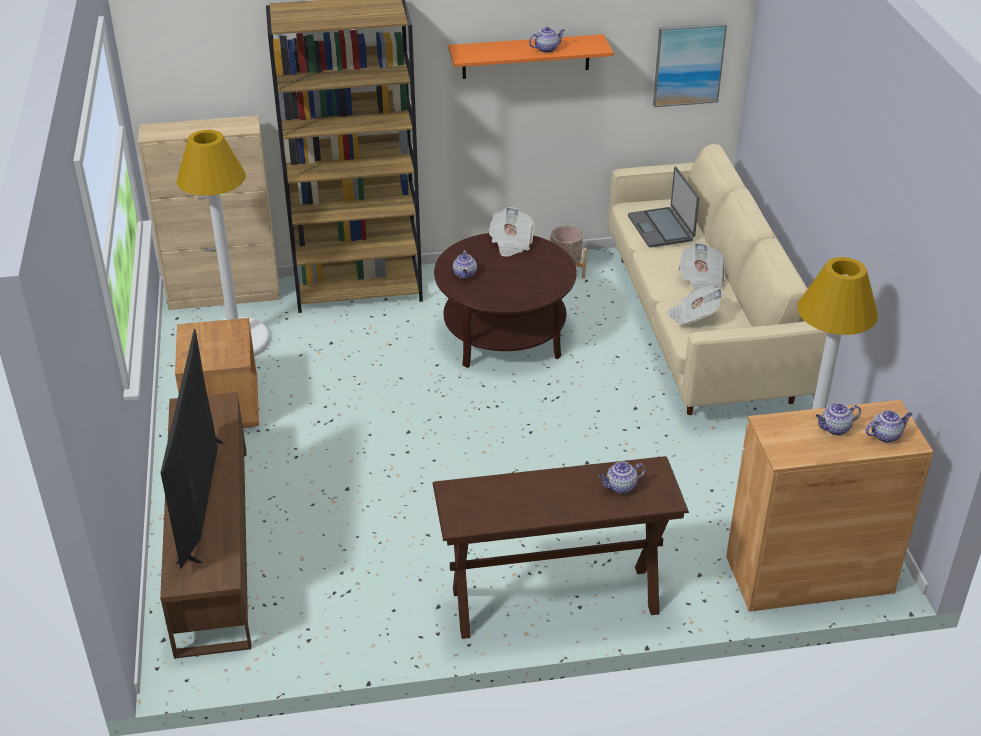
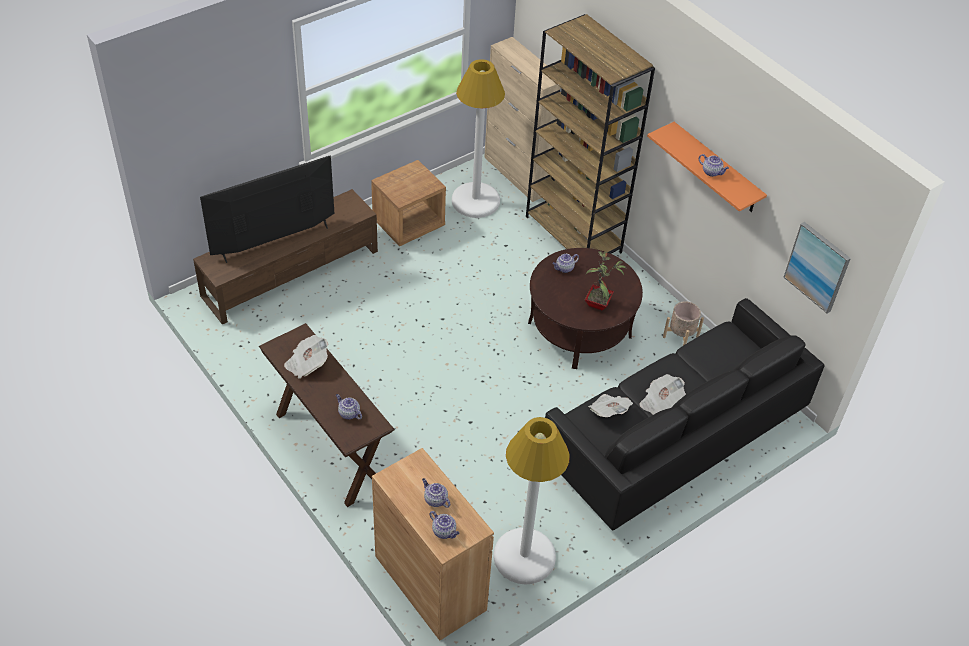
camera: 60 degrees right, 10 degrees up
newspaper [488,207,535,257] -> newspaper moved to [284,335,328,379]
beige sofa [608,144,827,415] -> black sofa [545,298,825,531]
laptop [628,167,699,248] -> none
none -> potted plant [585,251,626,310]

